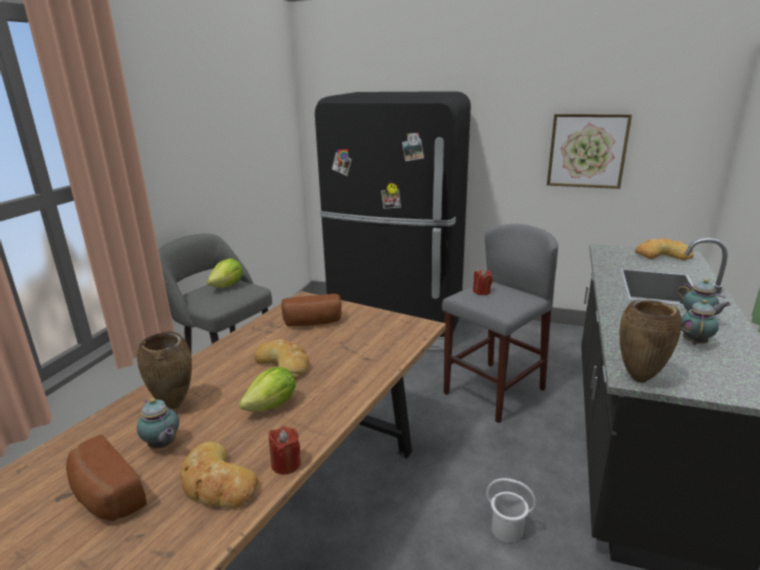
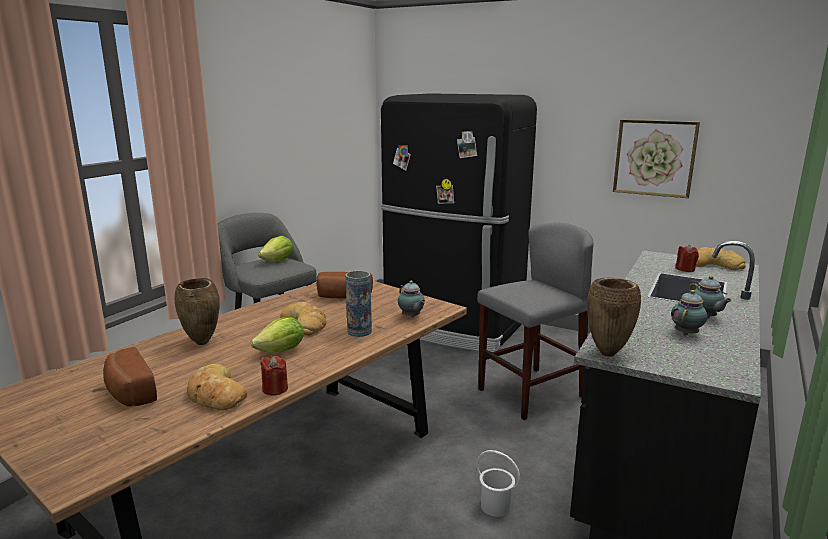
camera: 10 degrees right, 5 degrees down
teapot [137,398,179,448] -> teapot moved to [398,280,426,318]
red candle [473,269,493,295] -> red candle moved to [675,245,699,272]
none -> vase [345,271,372,337]

